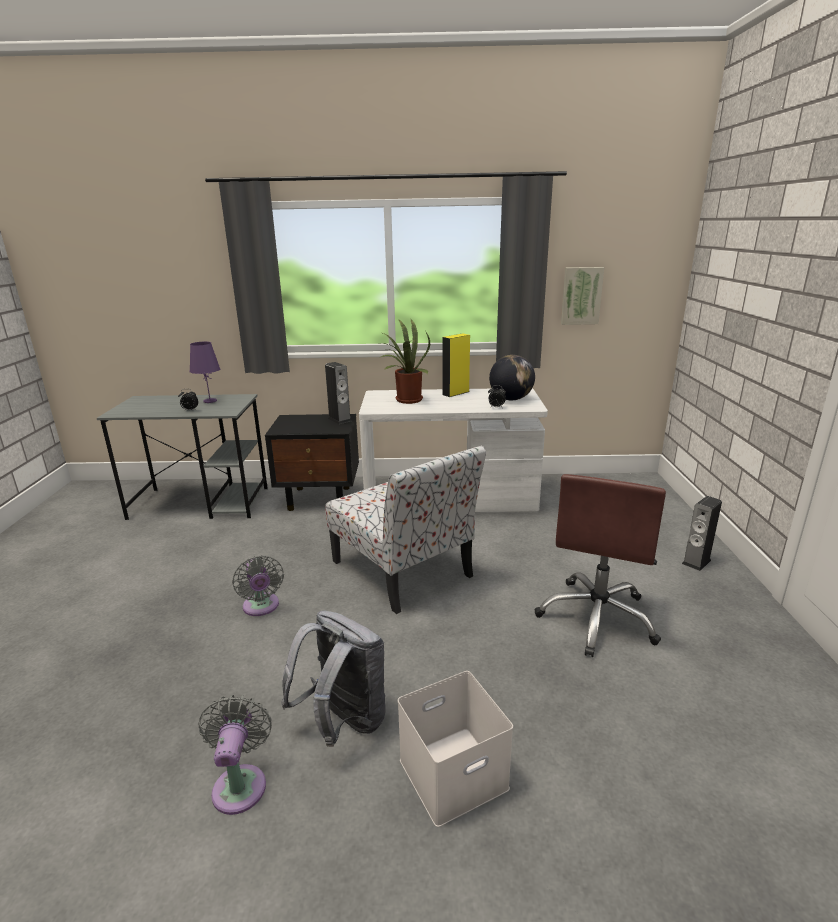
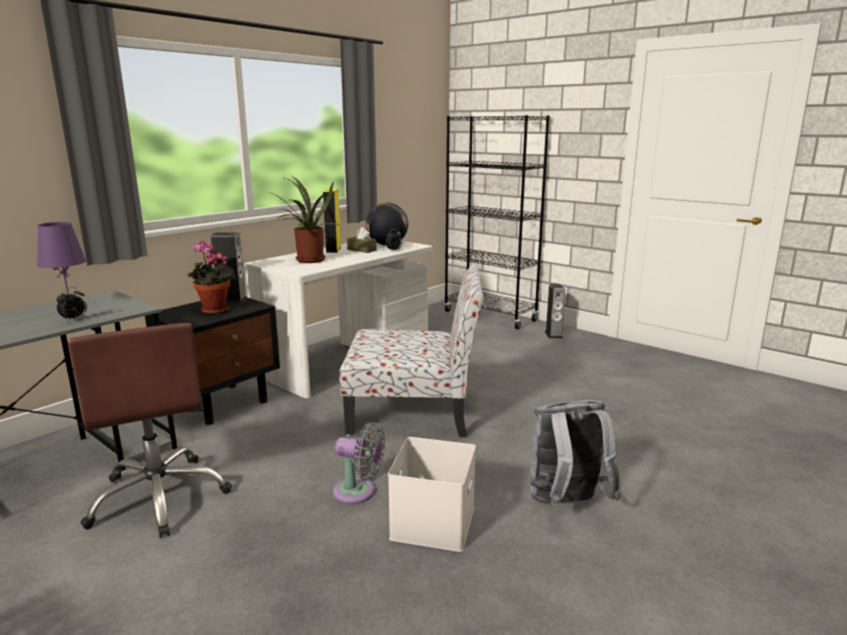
camera: 50 degrees left, 5 degrees down
grey fan [199,695,272,815] -> none
white storage box [398,671,513,827] -> white storage box moved to [388,437,476,552]
brown office chair [535,474,666,657] -> brown office chair moved to [68,323,232,538]
picture [561,267,604,325] -> none
none -> potted plant [188,241,233,314]
none -> brown tissue box [347,227,377,253]
none -> black bookcase [444,115,550,329]

